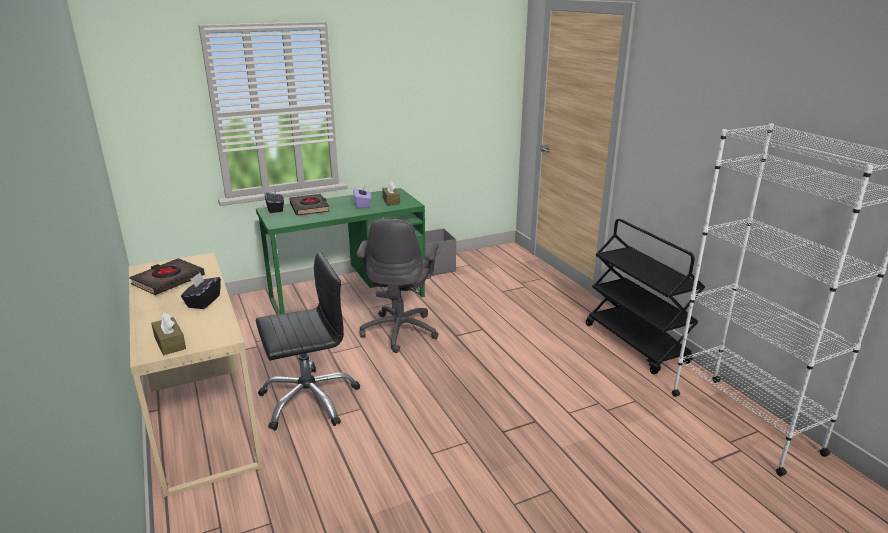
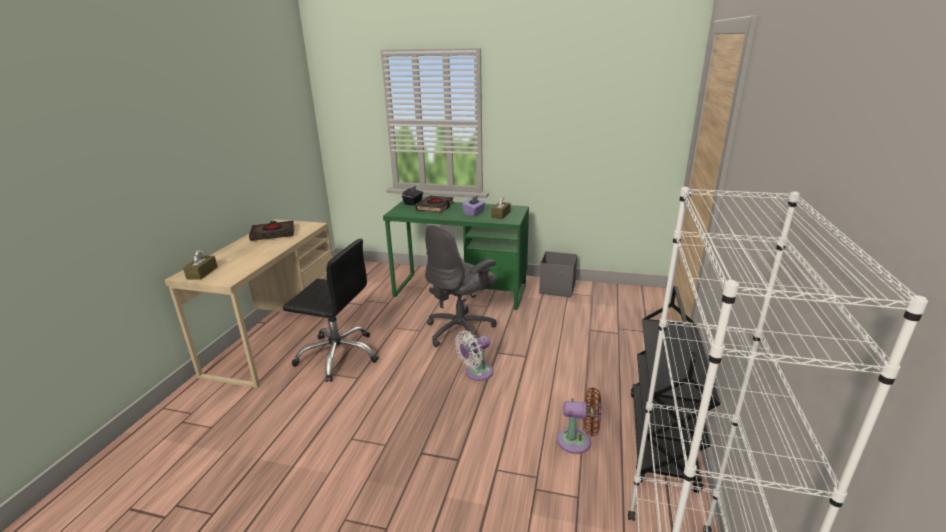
camera: 40 degrees right, 0 degrees up
black tissue box [181,272,221,309] -> none
none -> white fan [455,331,493,381]
none -> brown fan [557,387,601,454]

